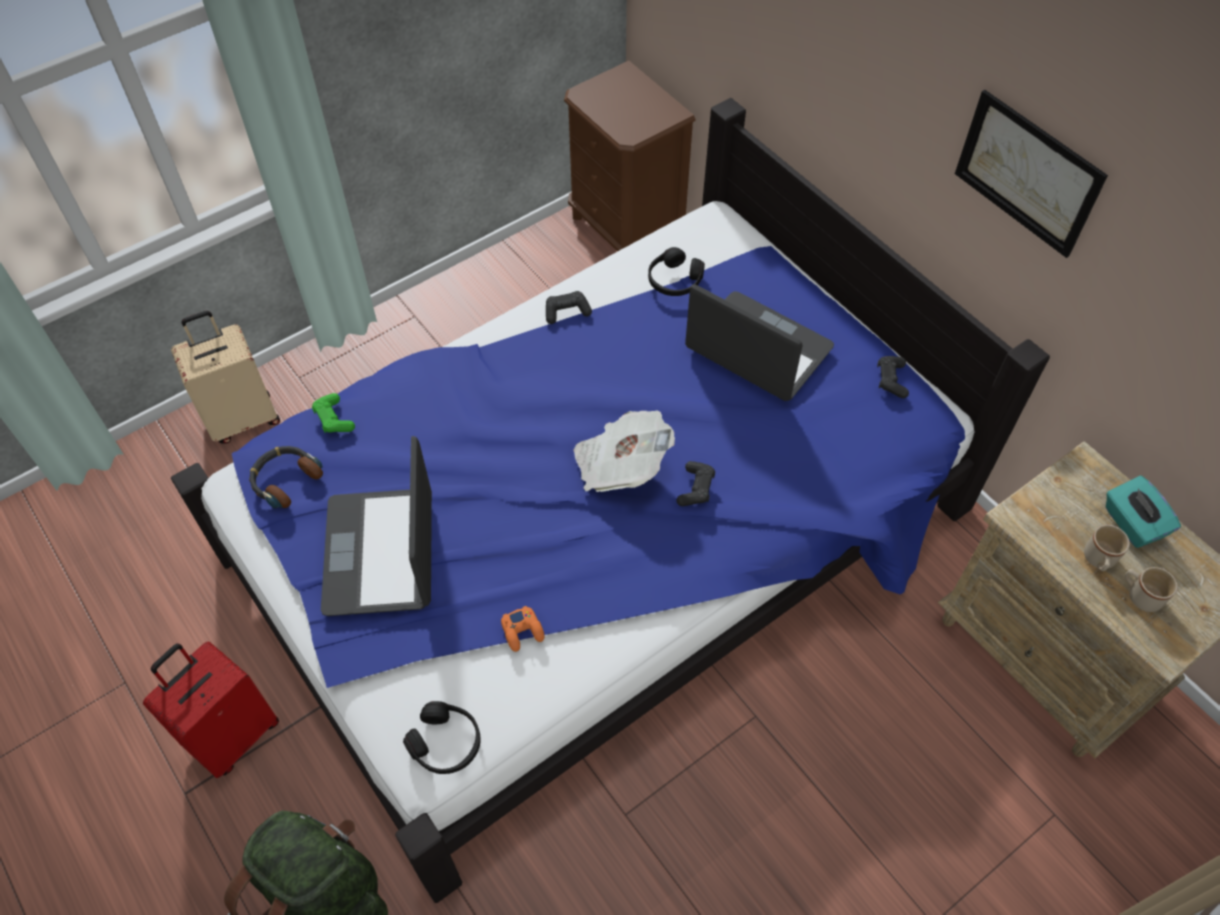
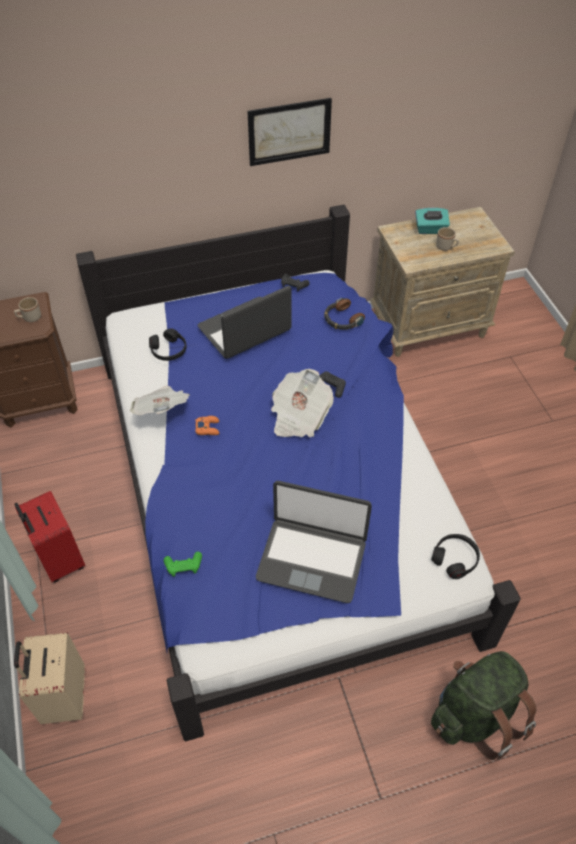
camera: 70 degrees left, 5 degrees down
red suitcase [143,642,279,778] -> red suitcase moved to [14,491,85,582]
headphones [249,446,323,509] -> headphones moved to [324,298,365,330]
orange game controller [501,606,544,652] -> orange game controller moved to [196,416,219,435]
black game controller [546,291,592,324] -> newspaper [130,386,190,415]
beige mug [1125,567,1178,612] -> beige mug moved to [14,297,41,322]

